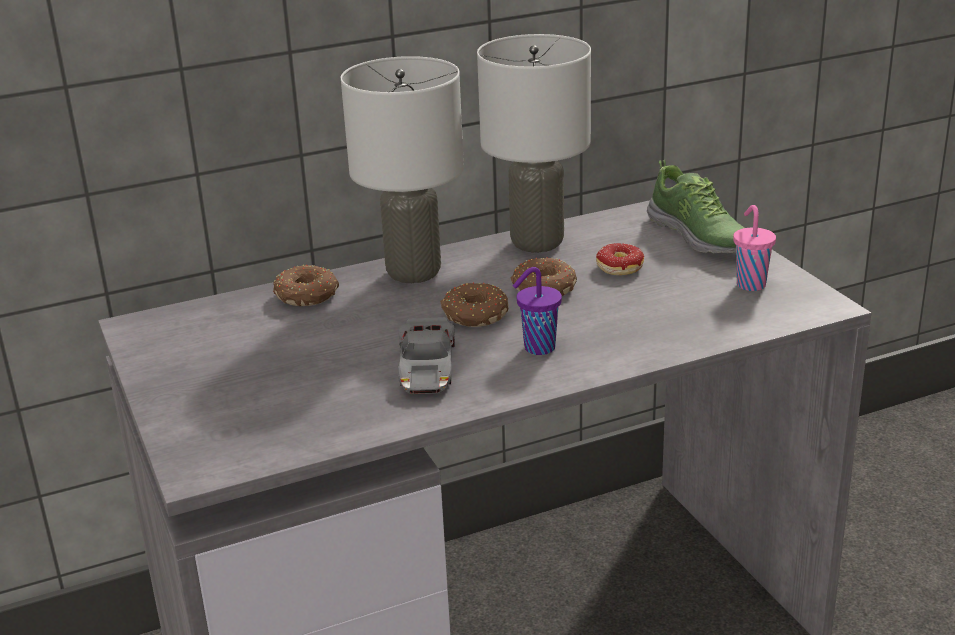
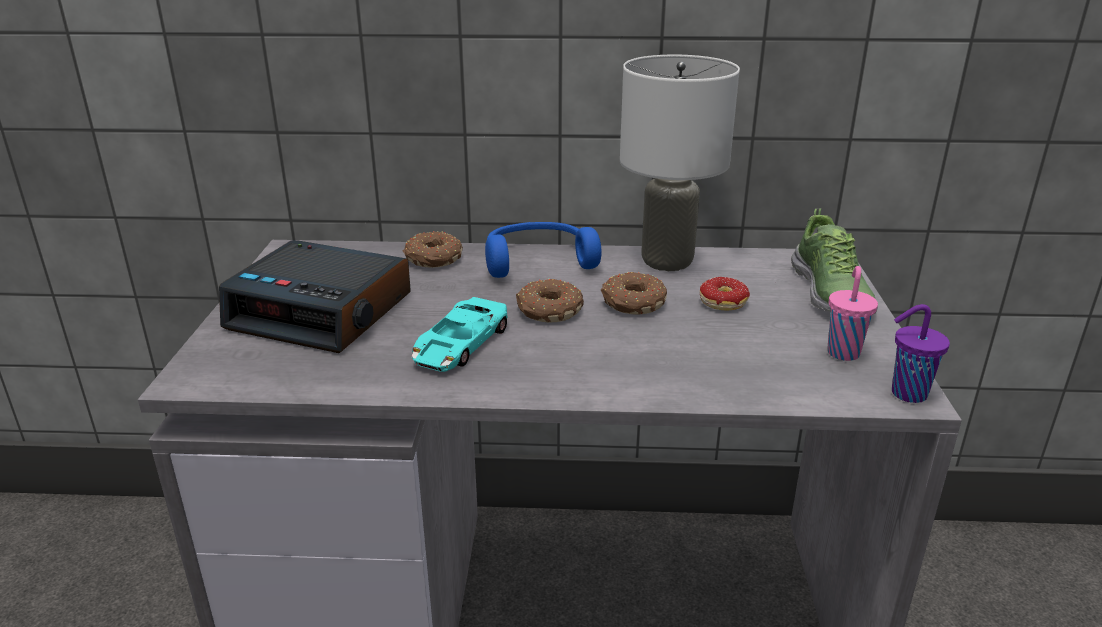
camera: 25 degrees right, 0 degrees up
white table lamp [341,56,464,283] -> blue headphones [485,222,602,278]
grey toy car [398,317,455,394] -> turquoise toy car [412,297,507,372]
purple cup [513,267,562,355] -> purple cup moved to [892,304,950,403]
none -> alarm clock [219,240,411,353]

